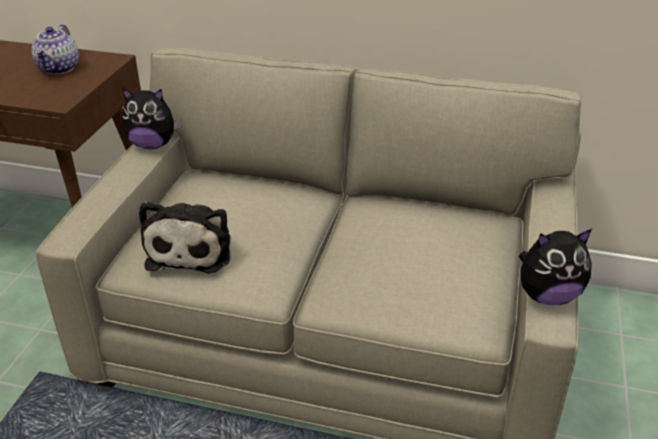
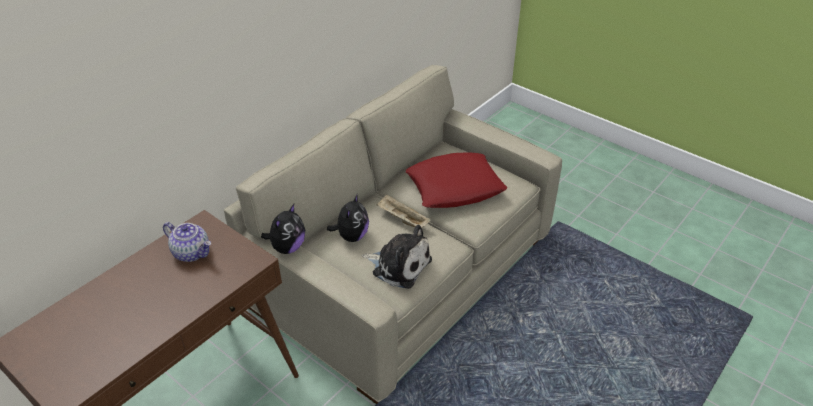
camera: 65 degrees left, 5 degrees up
plush toy [519,229,592,305] -> plush toy moved to [327,193,369,242]
none -> beige tray [377,194,431,228]
none -> red pillow [406,152,507,208]

